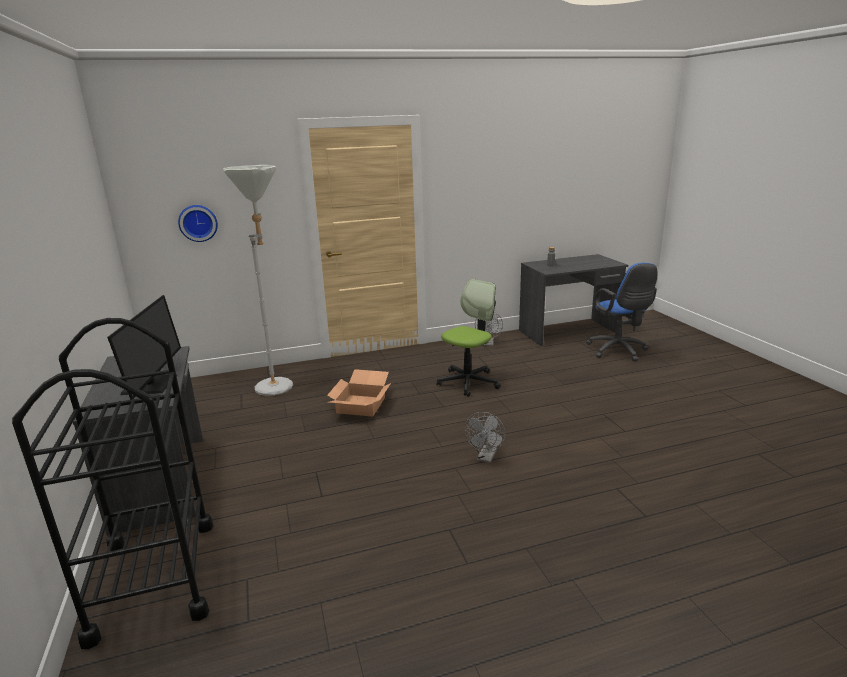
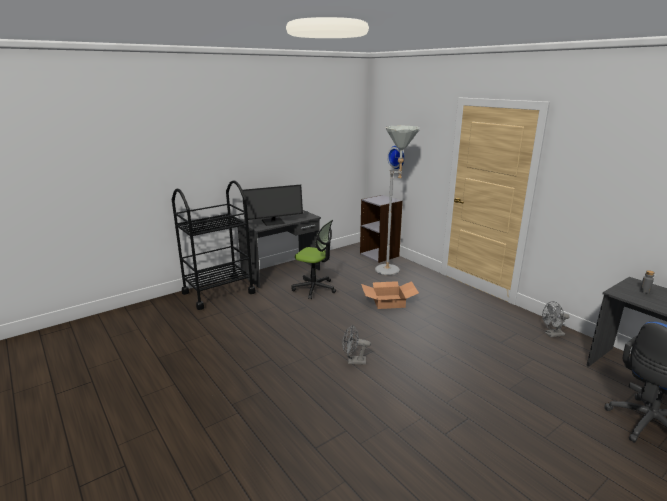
camera: 70 degrees right, 0 degrees up
office chair [436,279,501,397] -> office chair moved to [291,220,336,299]
none -> grey bookcase [360,195,403,263]

